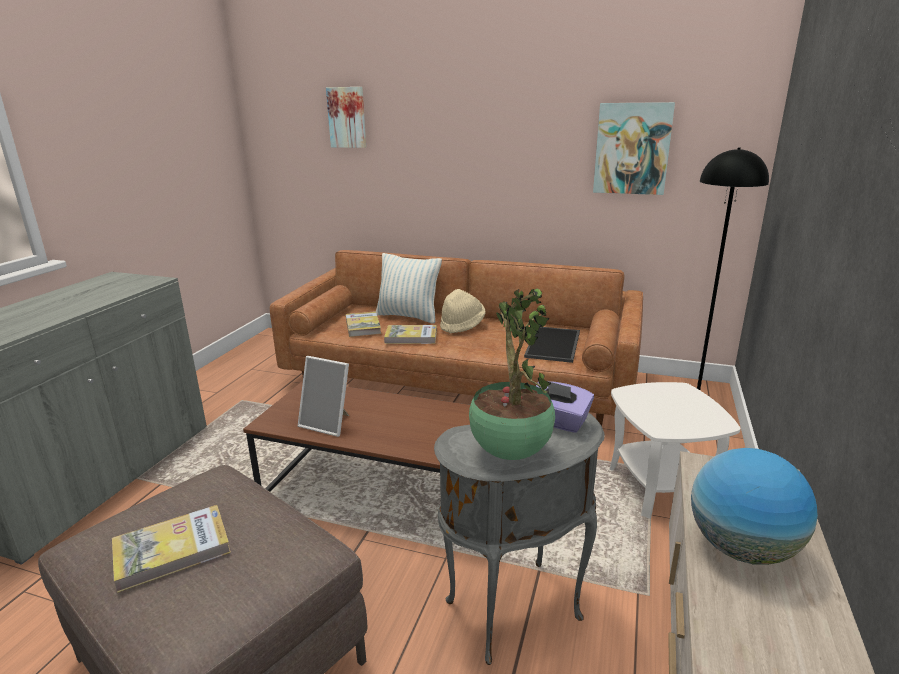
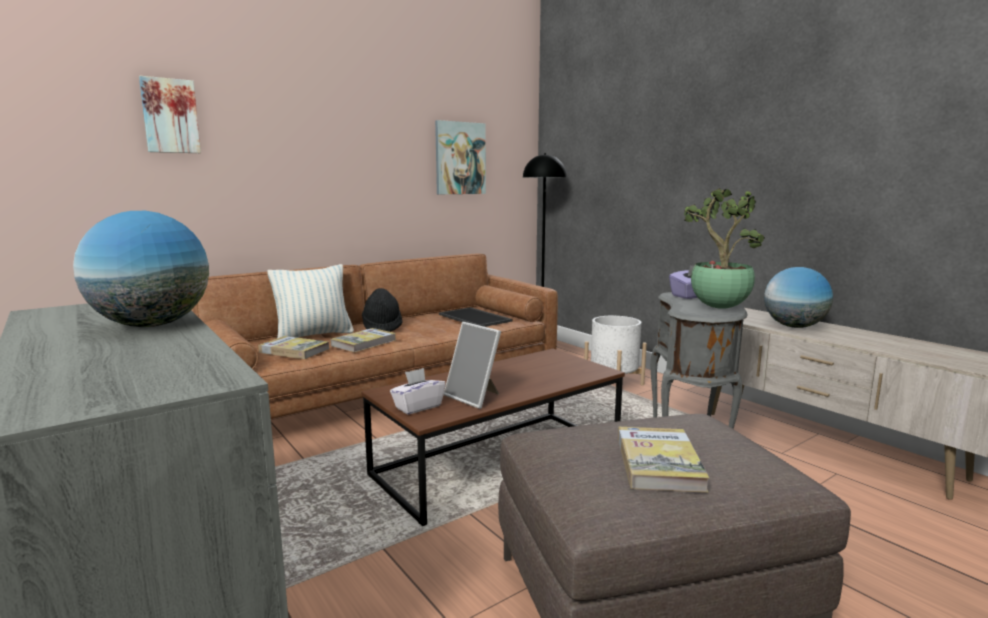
camera: 55 degrees left, 10 degrees down
picture frame [298,356,349,437] -> picture frame turned 75 degrees clockwise [444,322,501,409]
beige hat [440,289,486,334] -> black hat [362,288,403,332]
white side table [609,382,741,519] -> white planter [584,316,647,385]
none -> globe [73,211,209,327]
none -> white tissue box [390,368,445,415]

